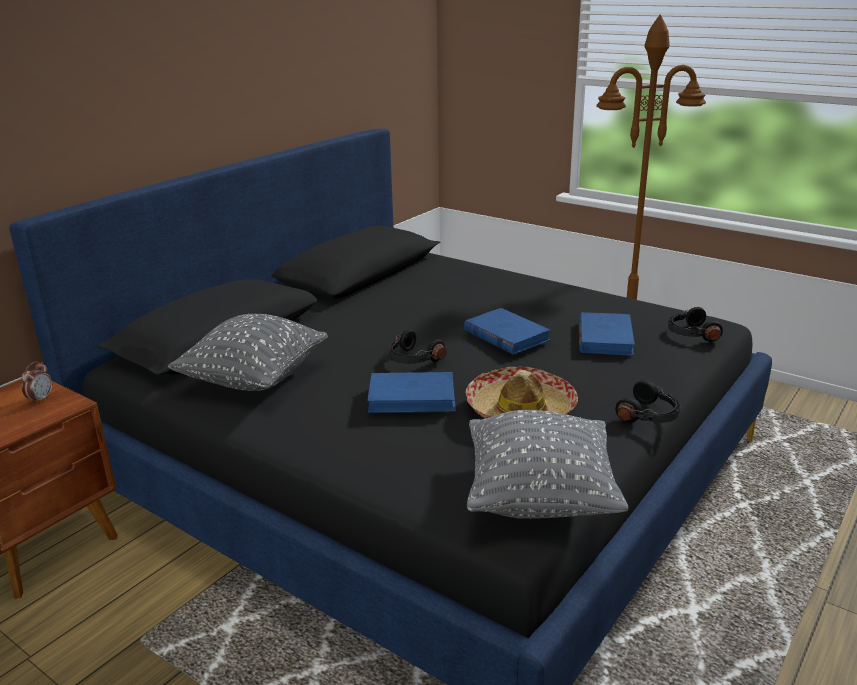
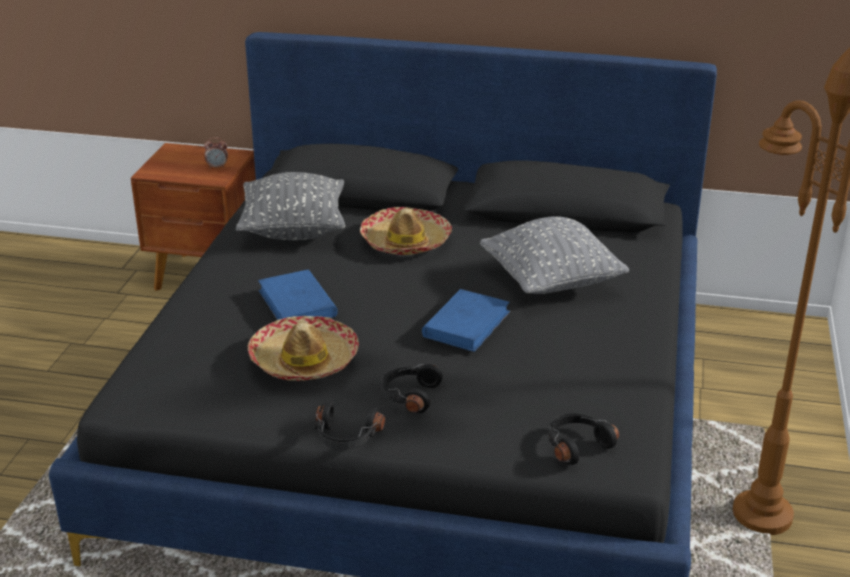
camera: 65 degrees right, 5 degrees up
black headphones [389,329,446,364] -> black headphones moved to [381,364,443,413]
grey pillow [467,410,629,519] -> grey pillow moved to [480,216,629,294]
blue book [579,312,635,356] -> none
none -> hat [360,207,452,255]

